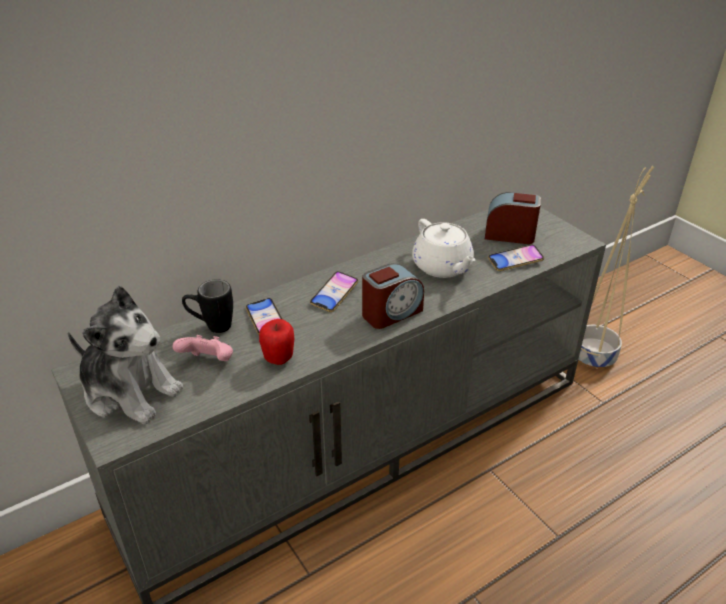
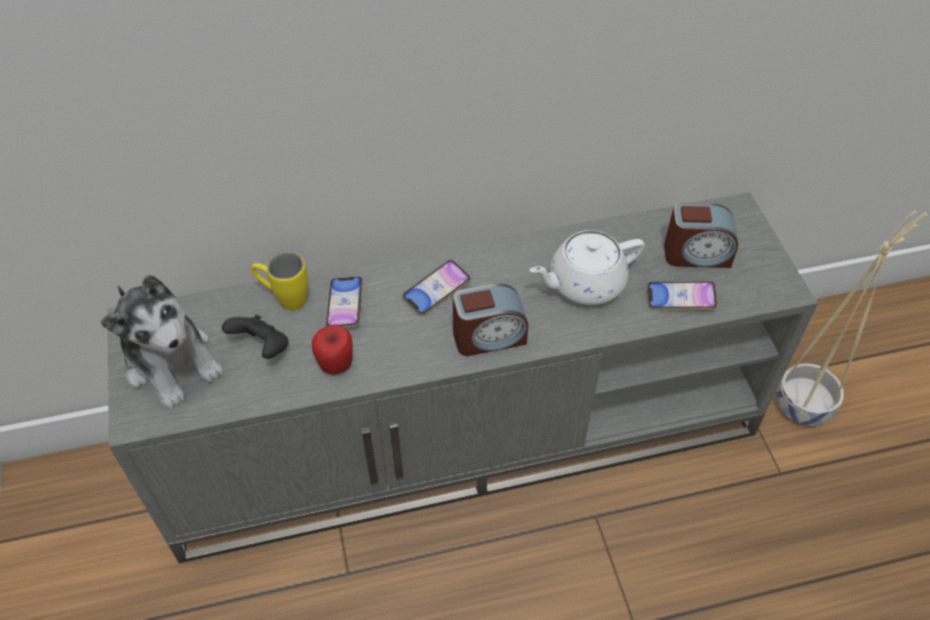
camera: 20 degrees right, 15 degrees up
pink game controller [172,335,233,361] -> black game controller [222,315,289,359]
black mug [182,279,233,333] -> yellow mug [251,252,308,310]
white teapot [412,219,475,278] -> white teapot turned 75 degrees clockwise [530,230,644,305]
alarm clock [485,192,541,244] -> alarm clock turned 150 degrees clockwise [664,202,738,268]

